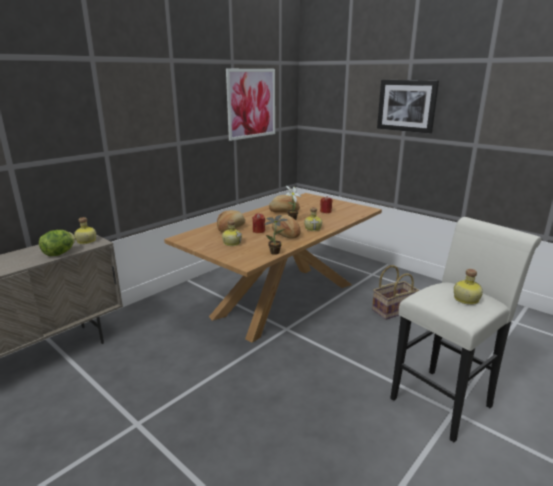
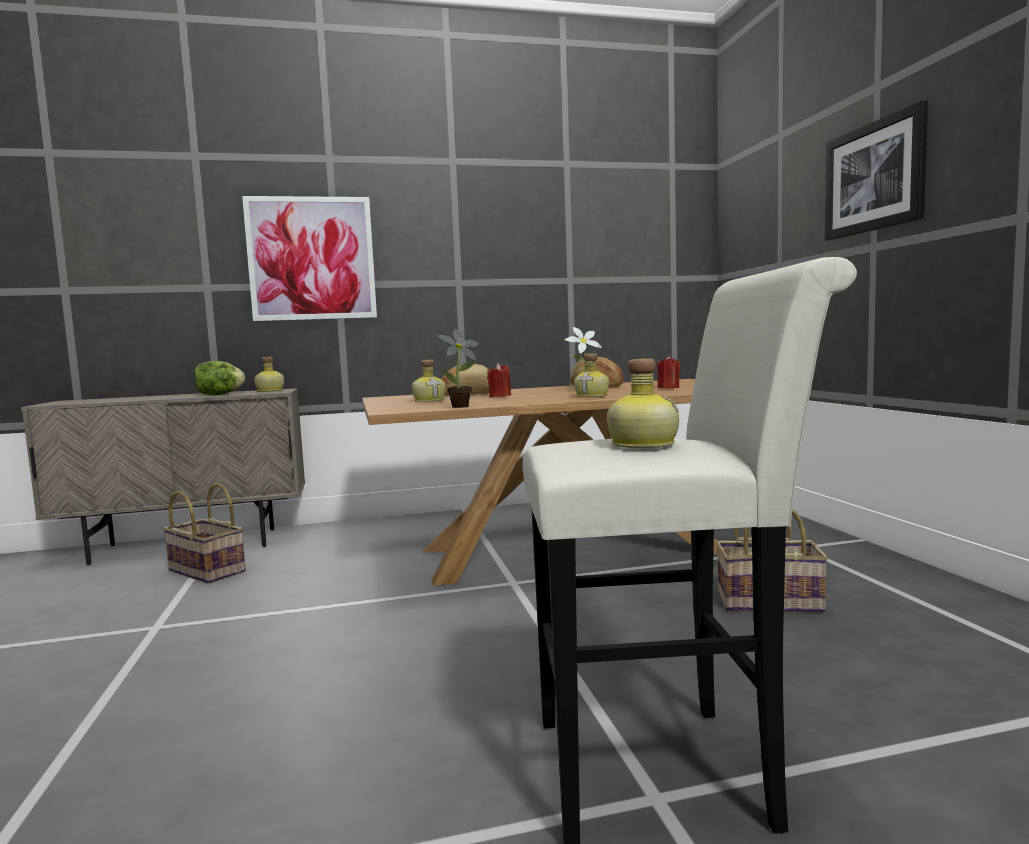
camera: 35 degrees right, 15 degrees down
picture [226,69,275,141] -> picture moved to [242,196,377,321]
bread [272,215,301,239] -> none
none -> basket [163,483,246,584]

